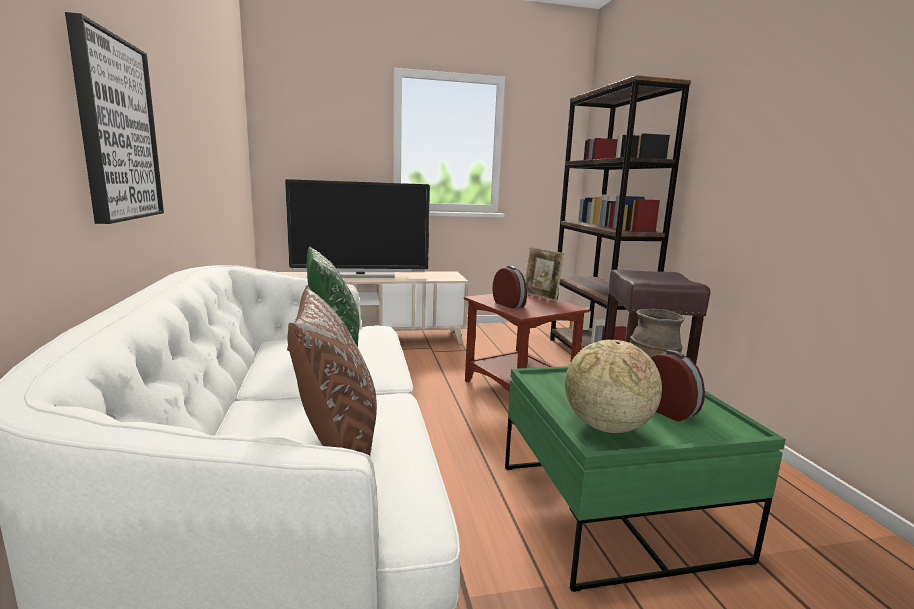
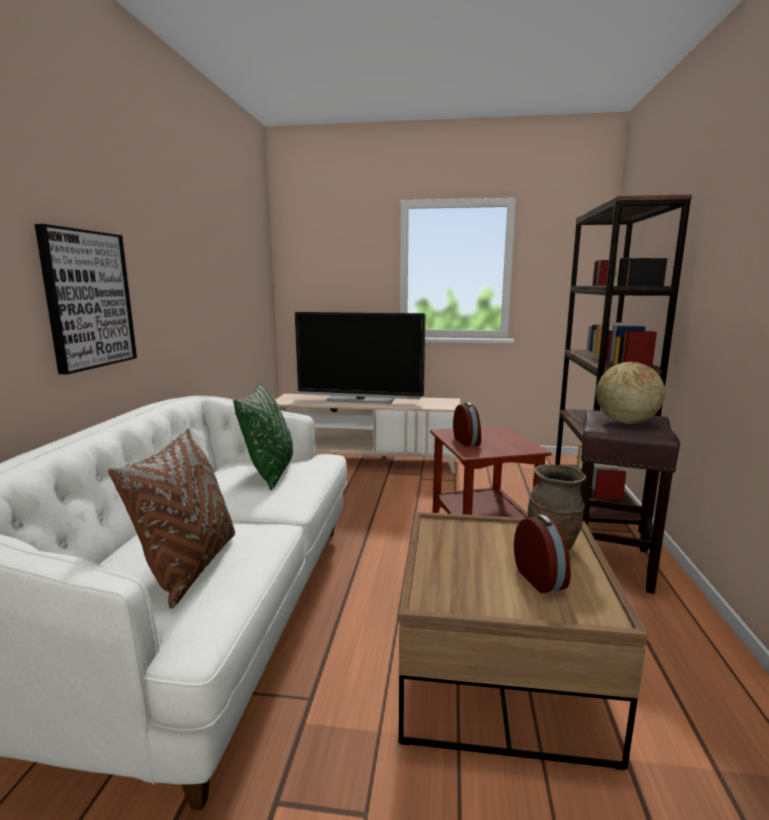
camera: 20 degrees right, 0 degrees up
green coffee table [505,366,786,592] -> brown coffee table [399,512,648,770]
picture frame [525,247,564,301] -> none
globe [565,340,662,433] -> globe moved to [596,362,665,424]

